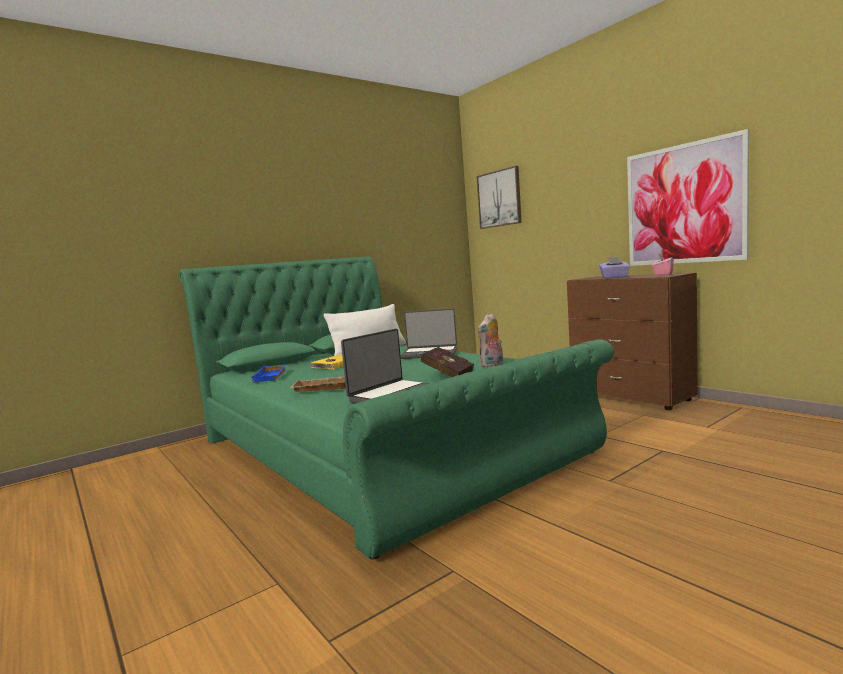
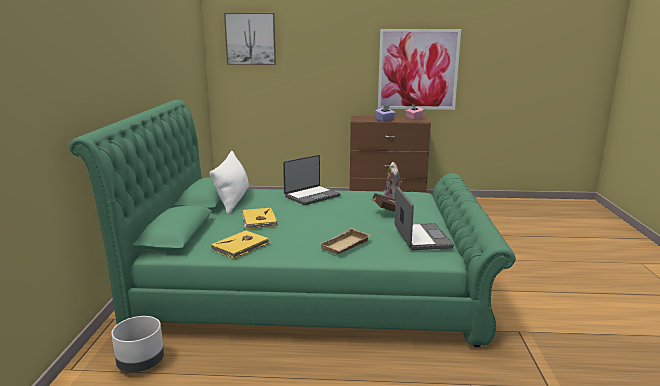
camera: 50 degrees left, 10 degrees up
blue tray [251,364,287,383] -> yellow book [211,230,271,259]
none -> grey planter [111,316,164,372]

